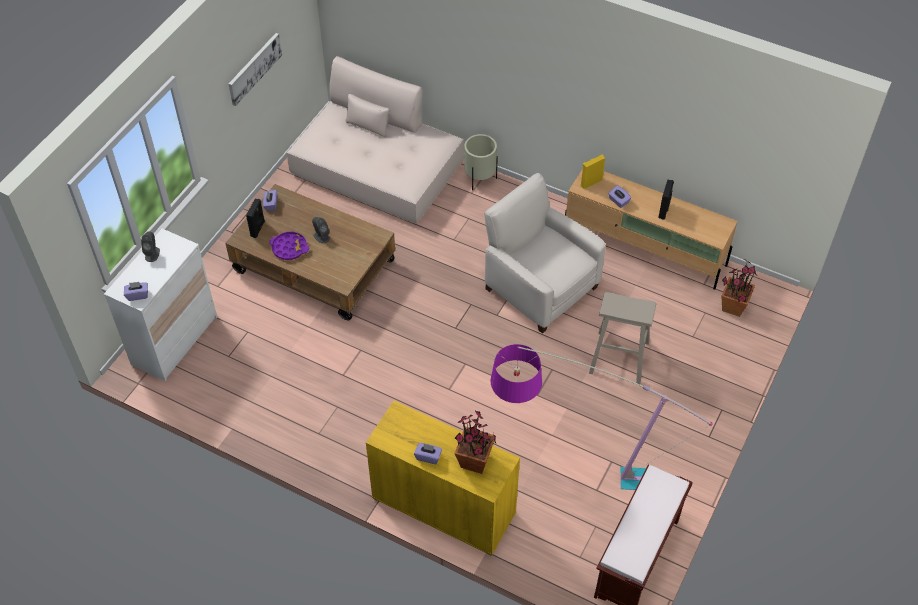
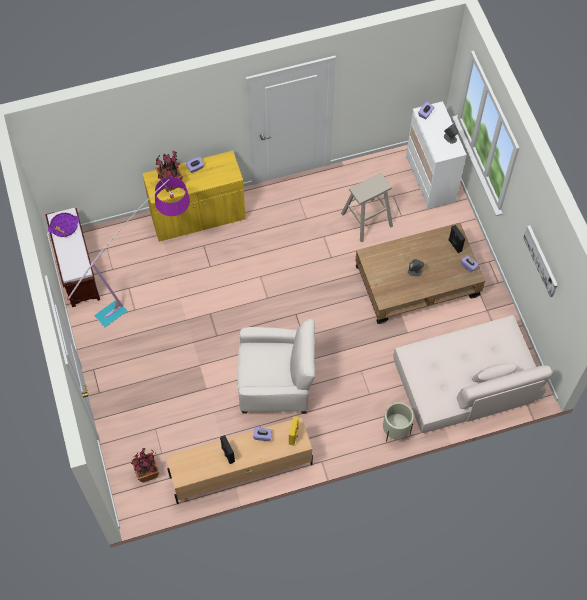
camera: 135 degrees right, 10 degrees up
purple tray [269,232,309,260] -> purple tray moved to [48,213,79,237]
beige stool [589,292,656,384] -> beige stool moved to [341,173,393,242]

